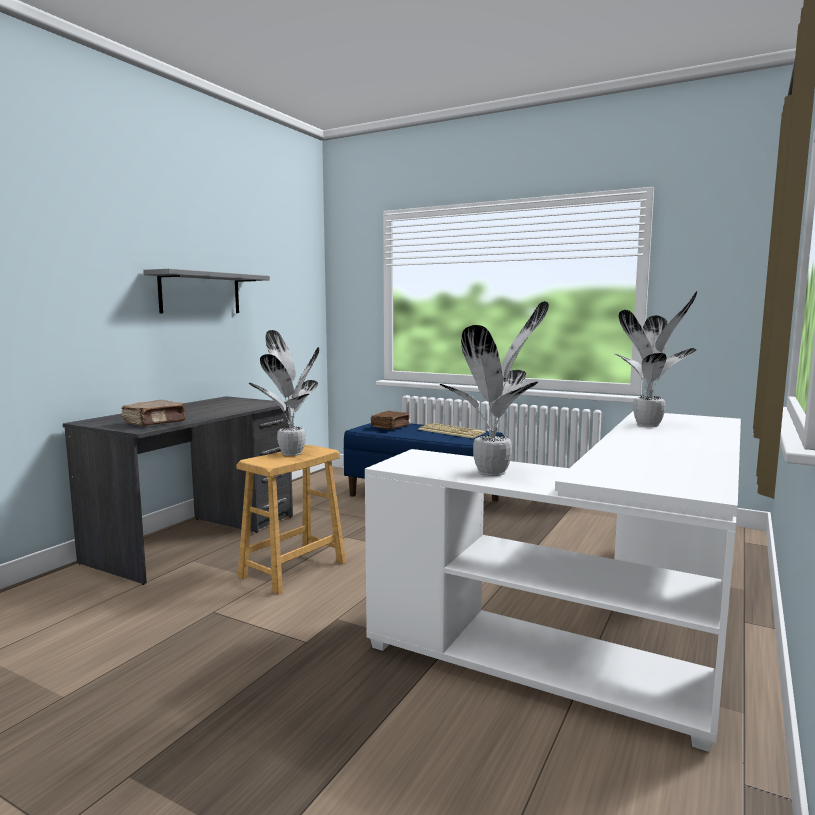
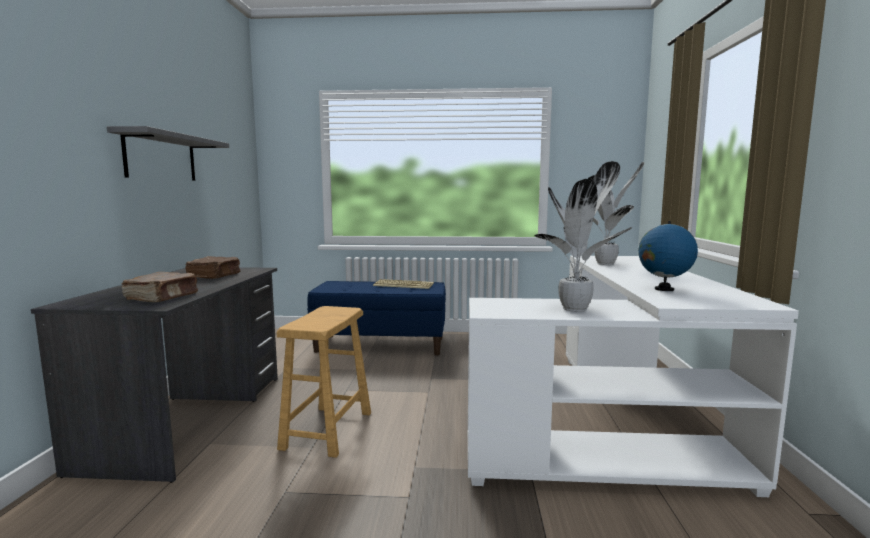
camera: 25 degrees left, 0 degrees up
potted plant [249,330,319,456] -> none
brown book [370,411,410,429] -> brown book moved to [185,256,241,279]
none -> globe [638,221,698,291]

